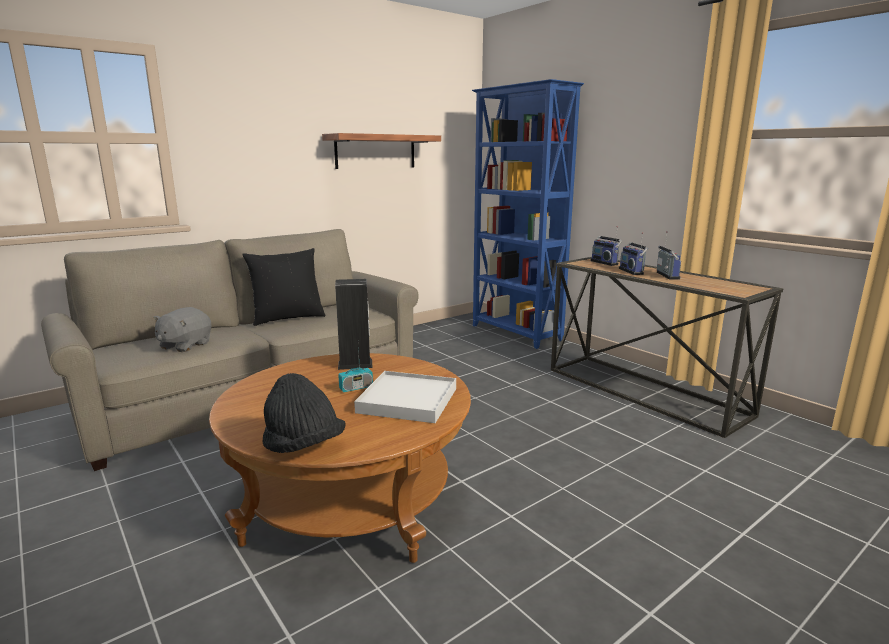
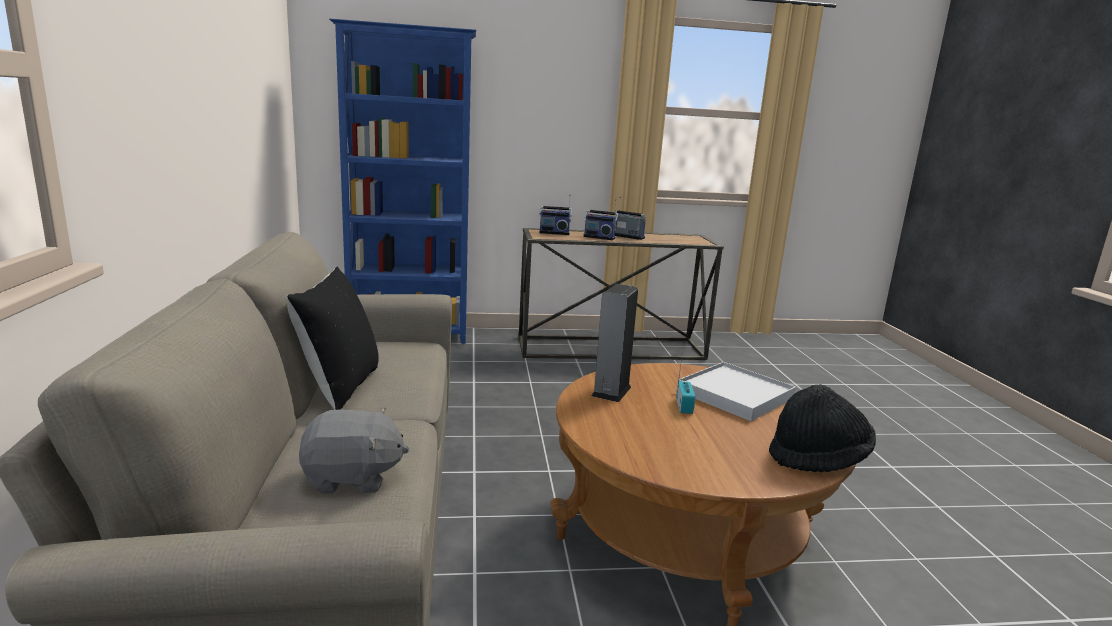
camera: 60 degrees left, 0 degrees up
grey plush toy [153,307,211,352] -> grey plush toy turned 60 degrees counterclockwise [299,407,409,494]
shelf [322,133,441,169] -> none

